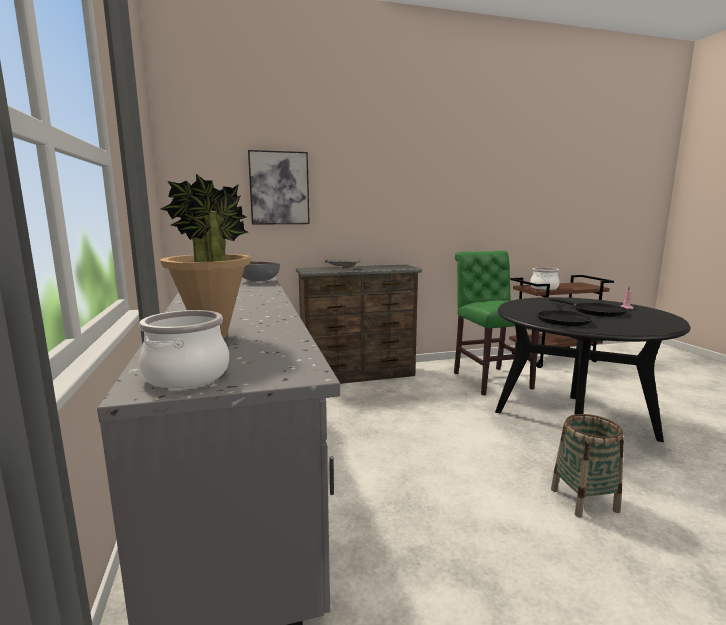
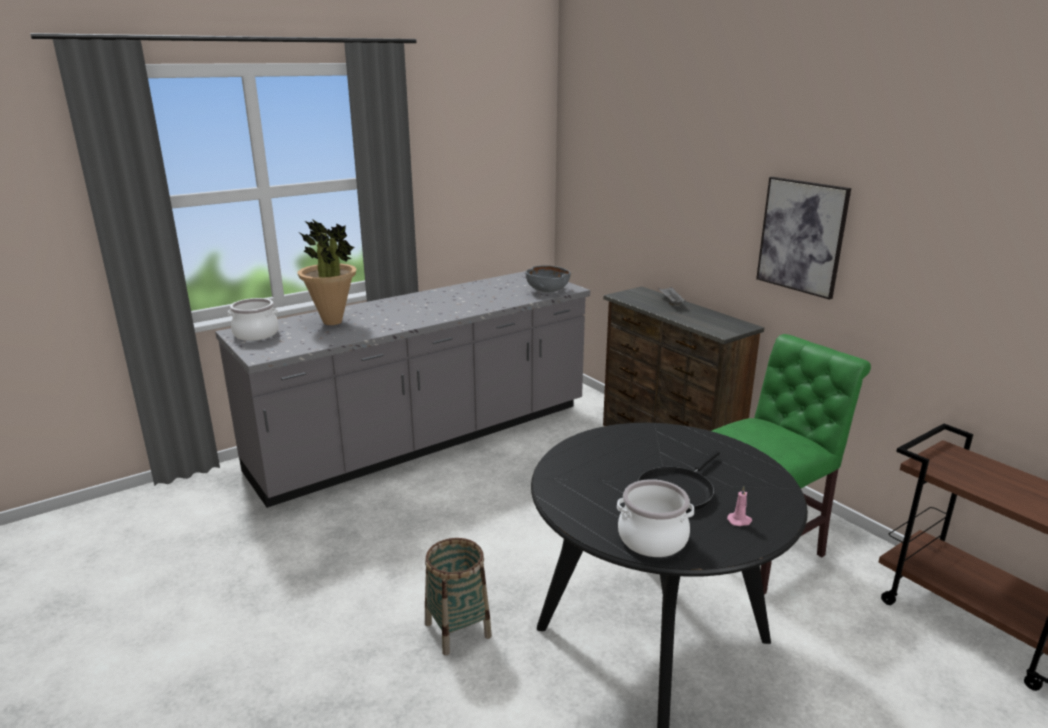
camera: 70 degrees right, 10 degrees up
picture [248,150,310,225] -> picture moved to [756,177,851,300]
cooking pot [530,267,559,290] -> cooking pot moved to [617,479,694,557]
black frying pan [537,304,593,326] -> none

